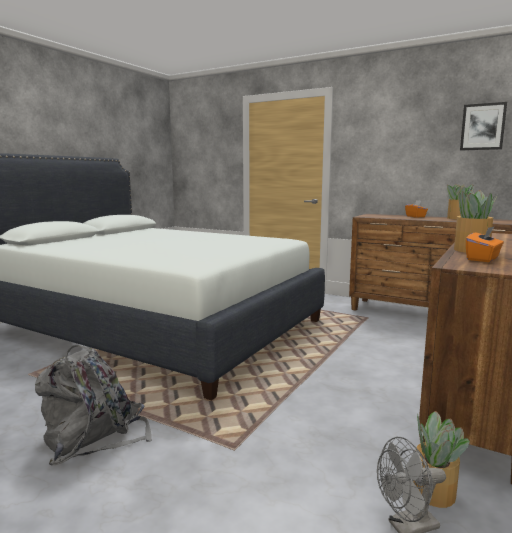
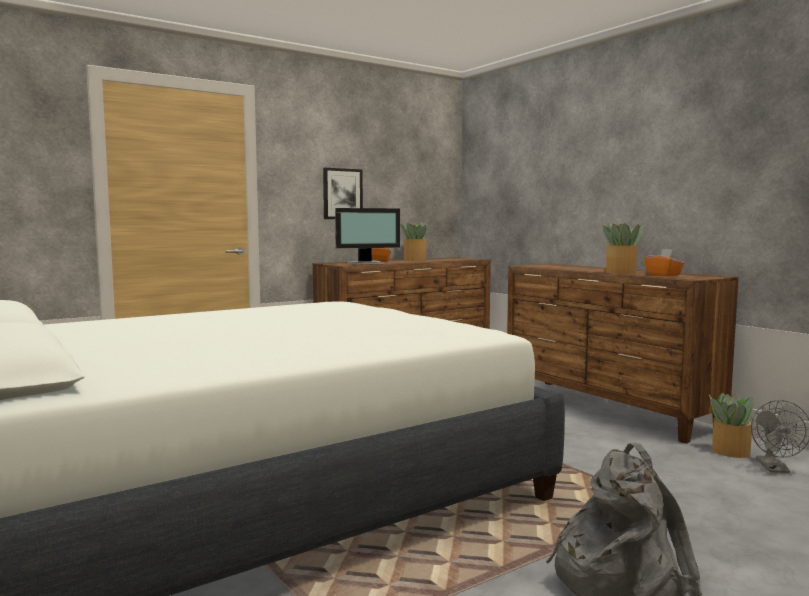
camera: 65 degrees left, 5 degrees down
picture [460,102,507,150] -> picture moved to [323,168,363,219]
none -> monitor [335,208,400,265]

